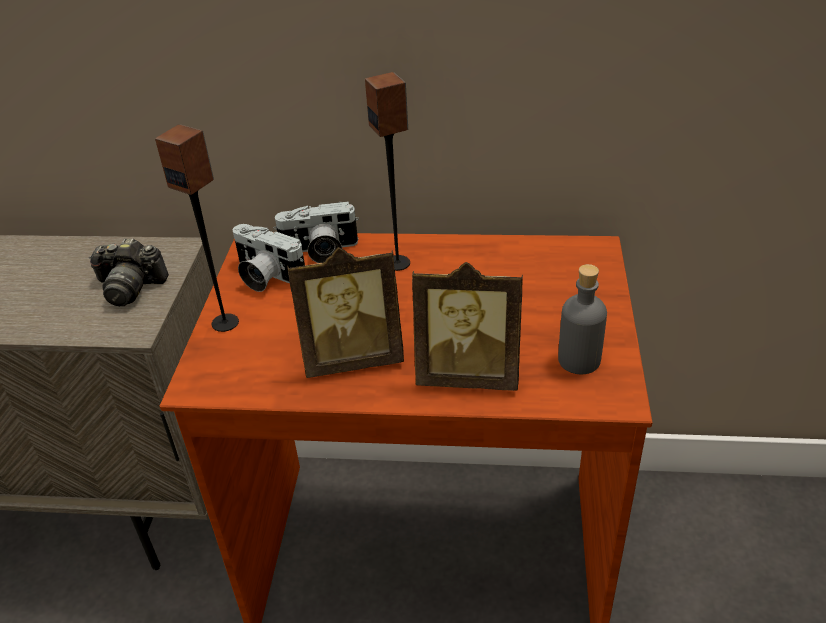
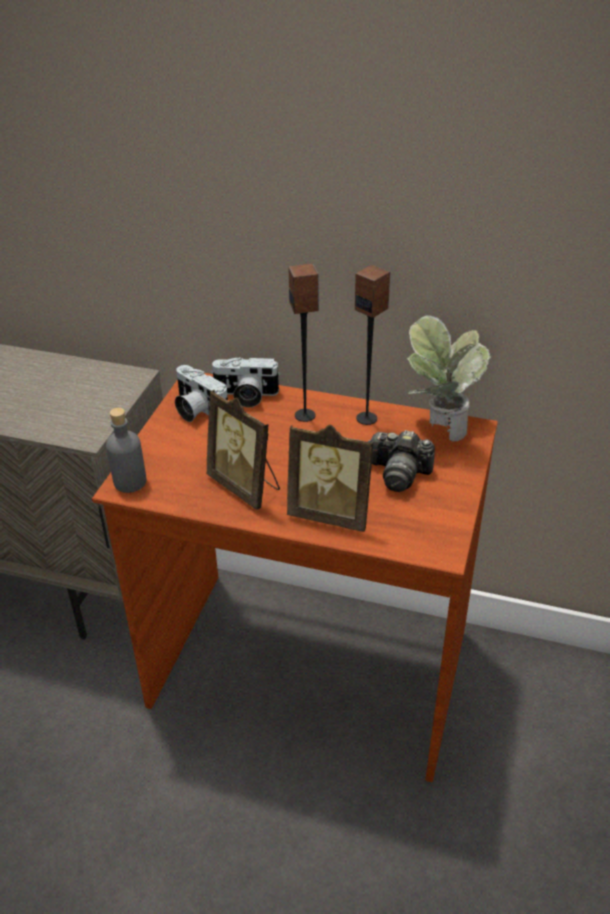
camera: 10 degrees right, 0 degrees up
camera [89,238,169,306] -> camera moved to [368,430,435,492]
speaker [155,124,239,332] -> speaker moved to [355,265,390,425]
picture frame [287,247,404,378] -> picture frame turned 45 degrees clockwise [206,390,280,510]
grey bottle [558,264,607,374] -> grey bottle moved to [106,407,147,493]
none -> potted plant [407,315,491,442]

